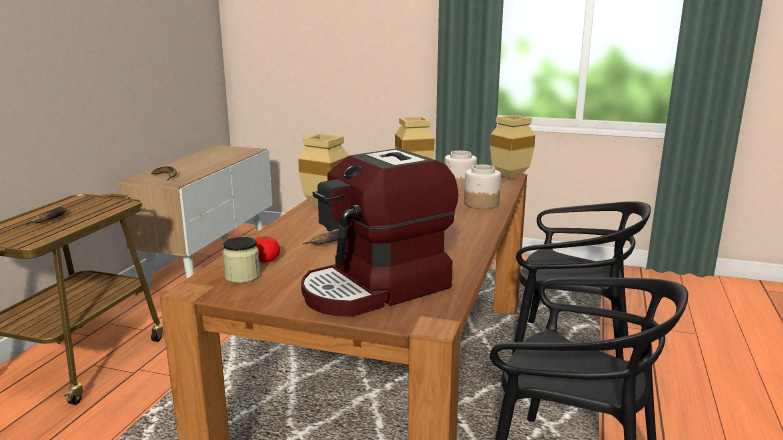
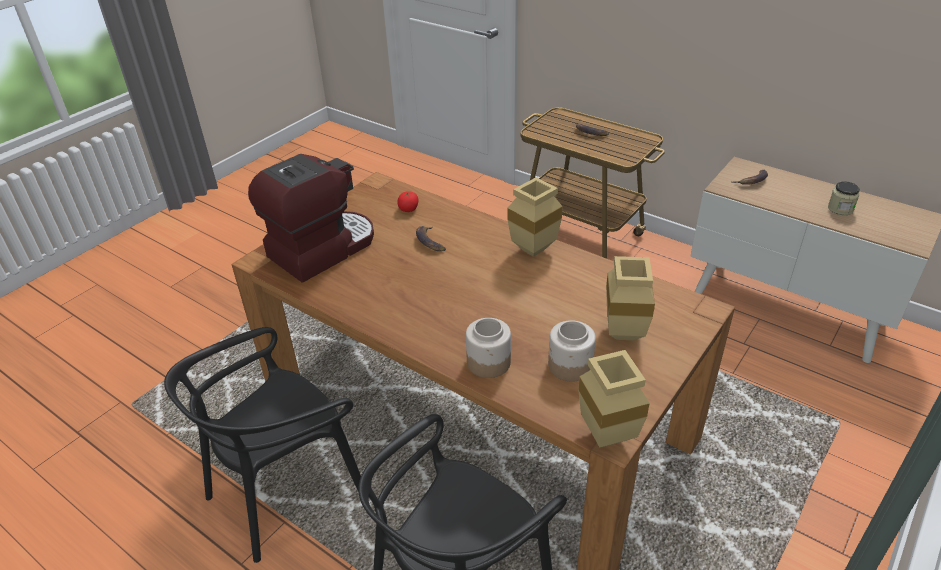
camera: 110 degrees right, 20 degrees up
jar [222,237,260,283] -> jar moved to [828,181,860,215]
coffee machine [301,148,458,317] -> coffee machine turned 60 degrees clockwise [248,154,374,283]

